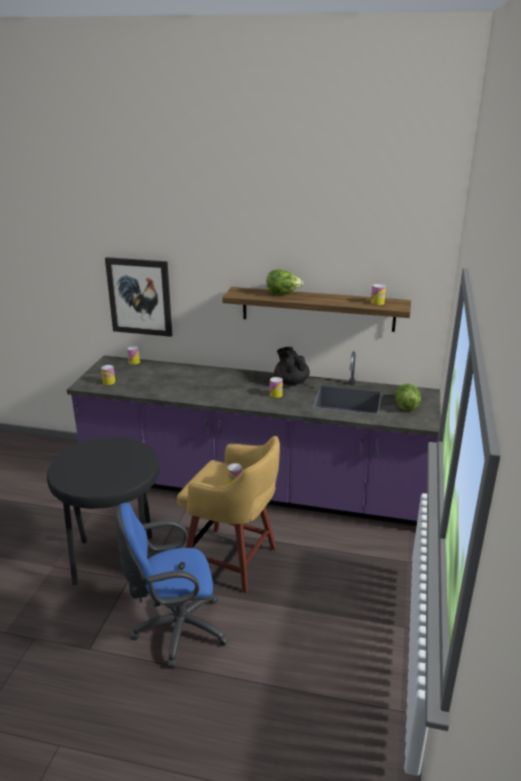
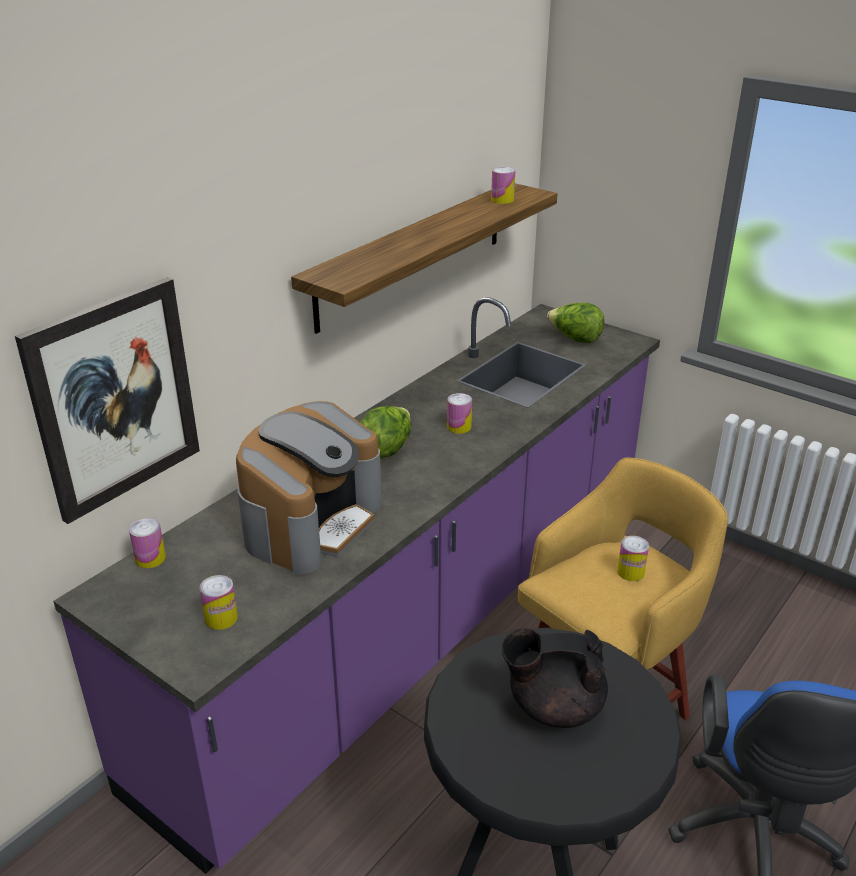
camera: 65 degrees left, 5 degrees up
lettuce [266,269,303,295] -> lettuce moved to [360,406,411,459]
black teapot [274,347,310,385] -> black teapot moved to [502,628,608,728]
none -> coffee machine [236,401,382,574]

